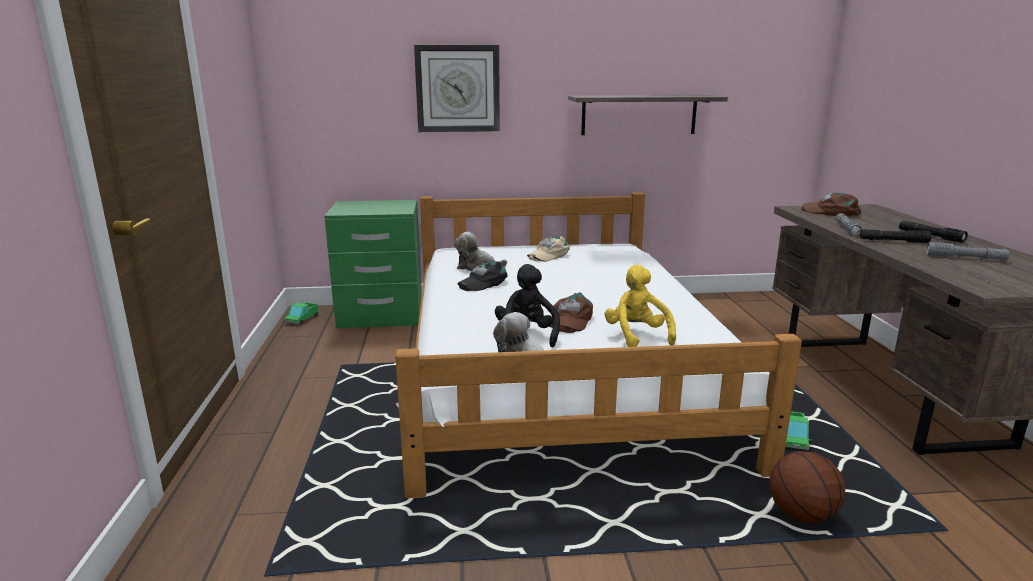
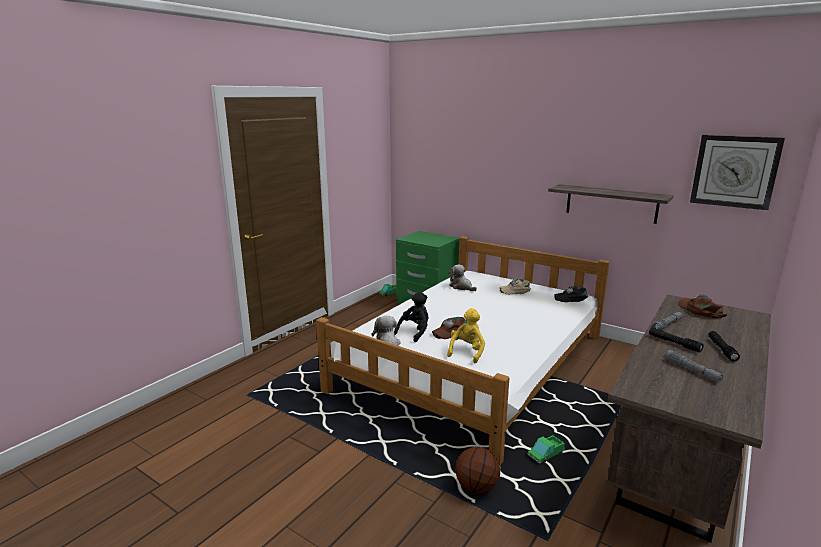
camera: 40 degrees right, 0 degrees up
wall clock [414,45,500,132] -> wall clock moved to [690,135,785,210]
black cap [457,261,508,291] -> black cap moved to [554,286,588,302]

